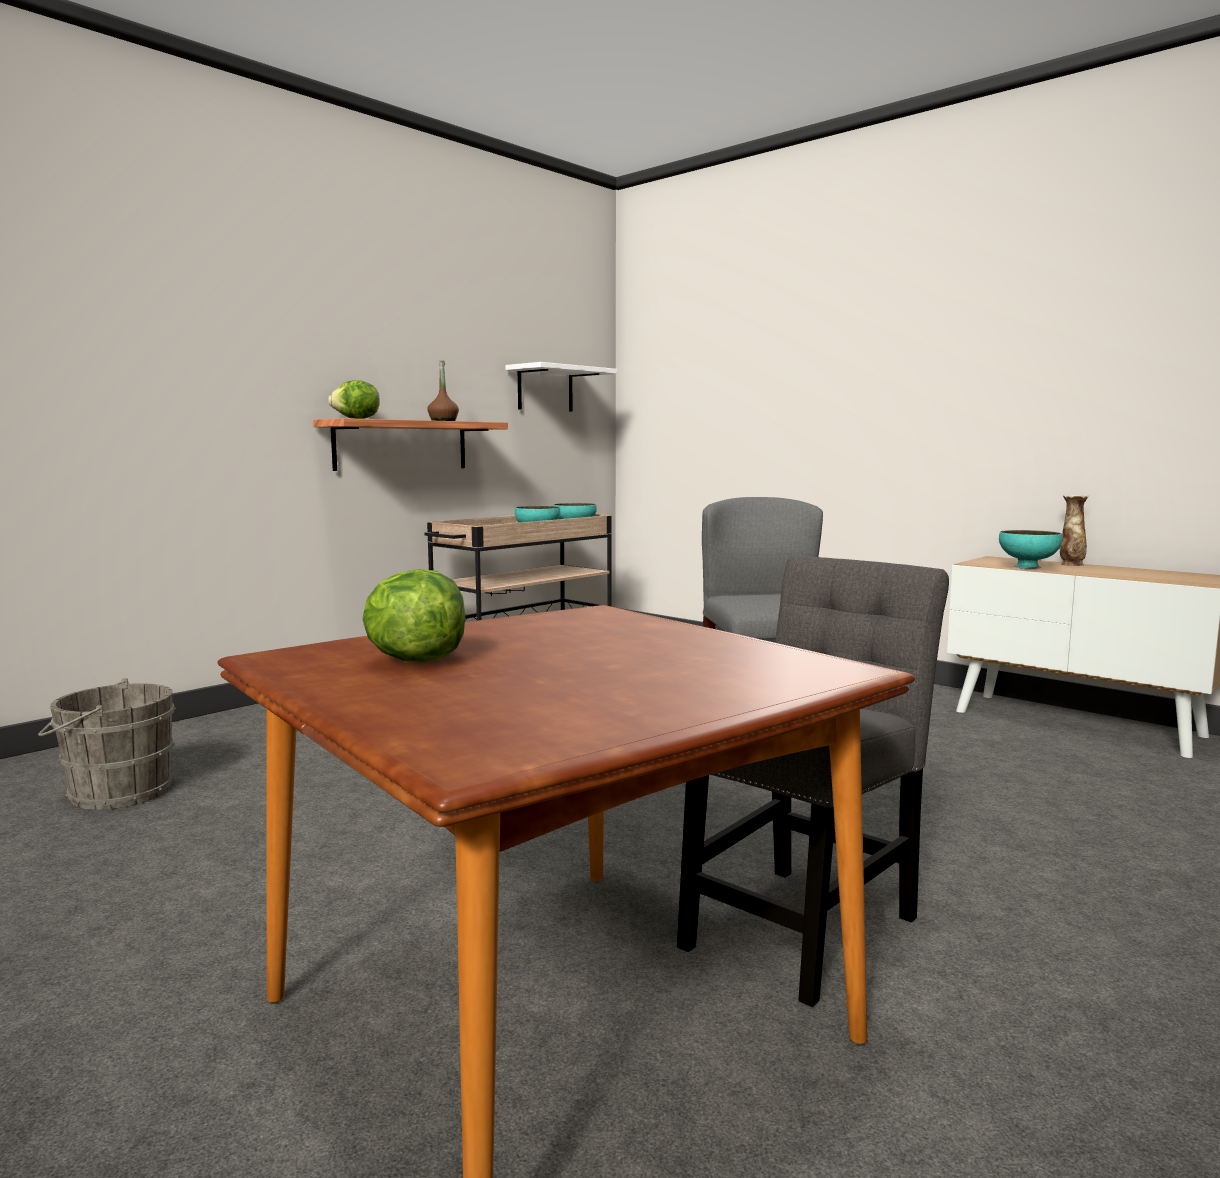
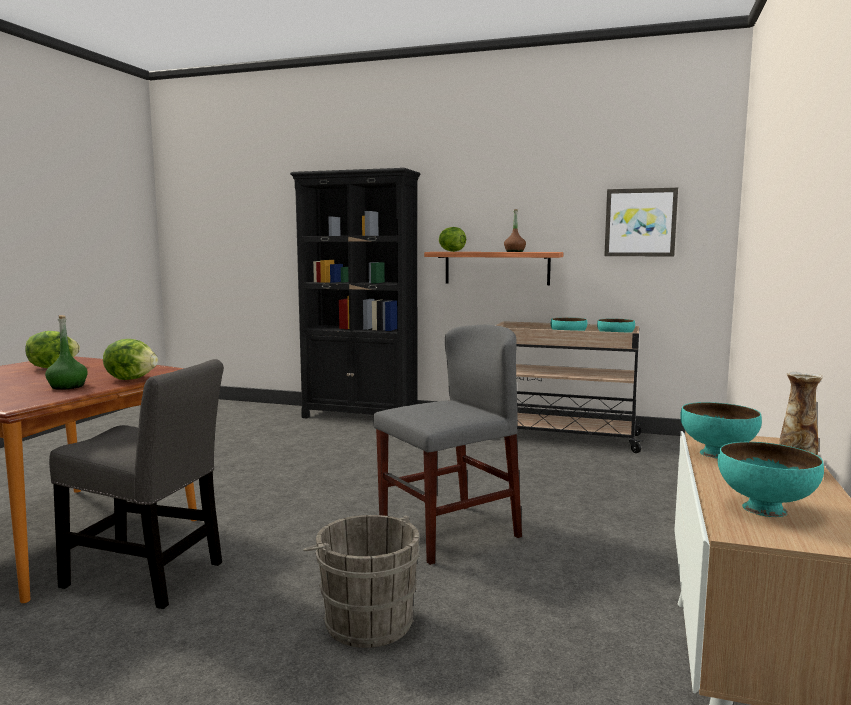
camera: 65 degrees right, 0 degrees up
grey bucket [38,678,176,810] -> grey bucket moved to [303,515,420,648]
white shelf [506,362,617,412] -> picture [604,188,678,257]
none -> green bottle [45,315,88,390]
none -> lettuce [103,339,158,380]
none -> black bookcase [290,168,421,418]
none -> turquoise bowl [718,442,824,517]

